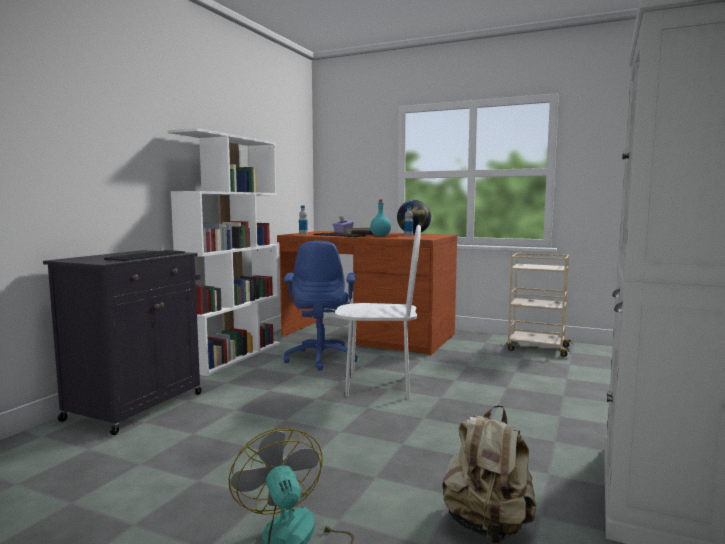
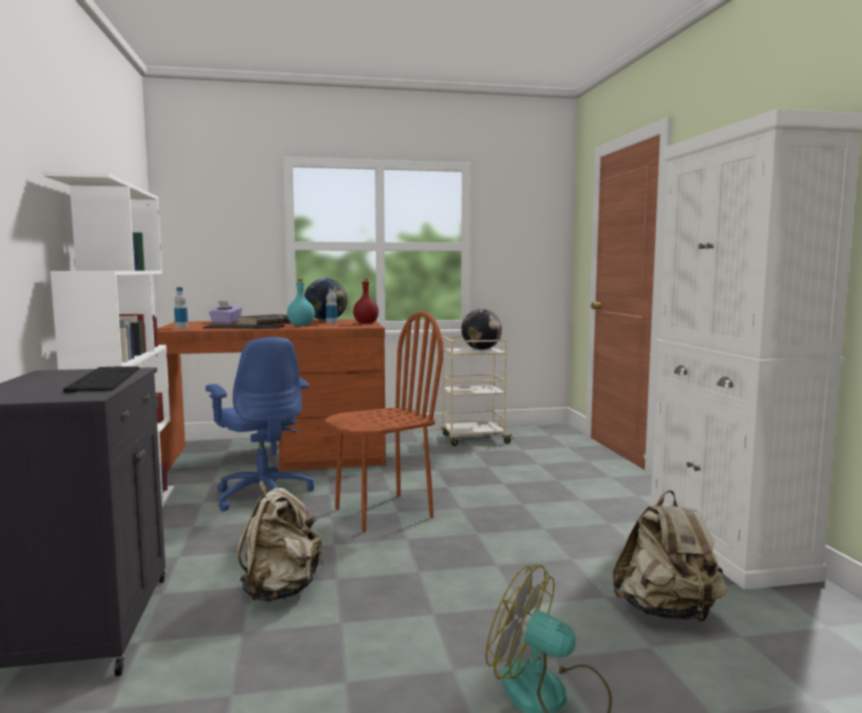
camera: 35 degrees left, 0 degrees up
white chair [335,225,421,399] -> brown chair [325,311,443,532]
none -> beige backpack [237,481,323,602]
none -> red bottle [353,278,379,324]
none -> globe [461,309,502,350]

